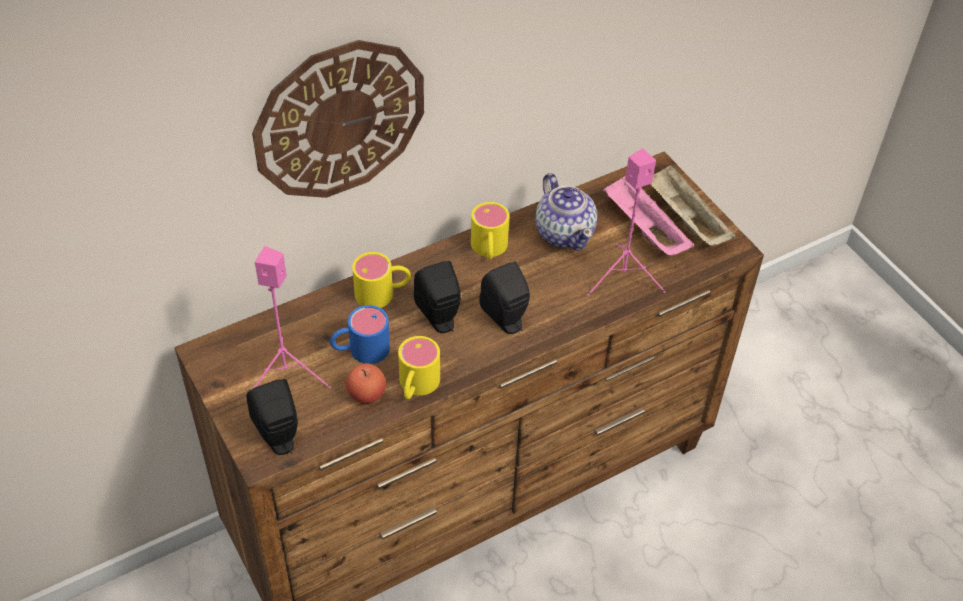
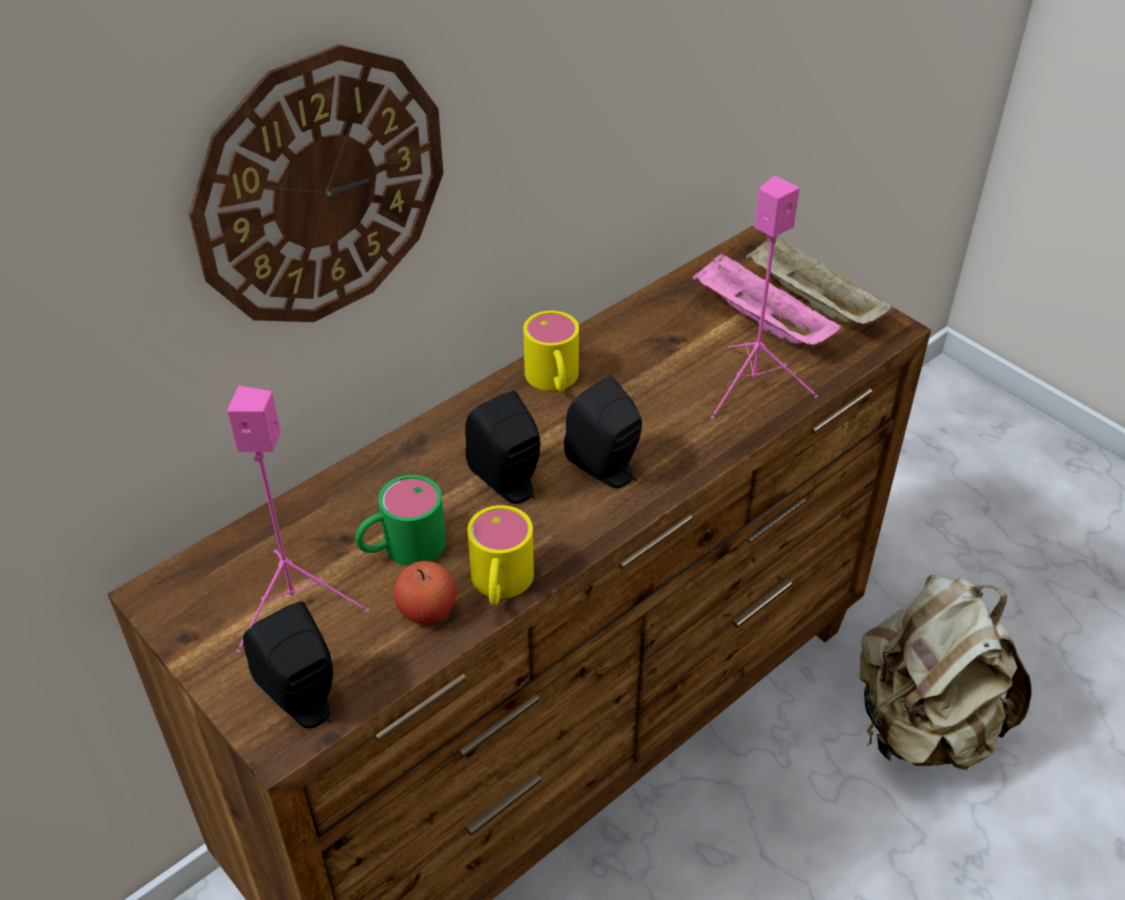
camera: 10 degrees left, 5 degrees down
blue mug [330,305,390,364] -> green mug [355,475,446,566]
yellow mug [352,252,411,308] -> none
teapot [535,173,597,251] -> none
none -> beige backpack [859,575,1032,770]

